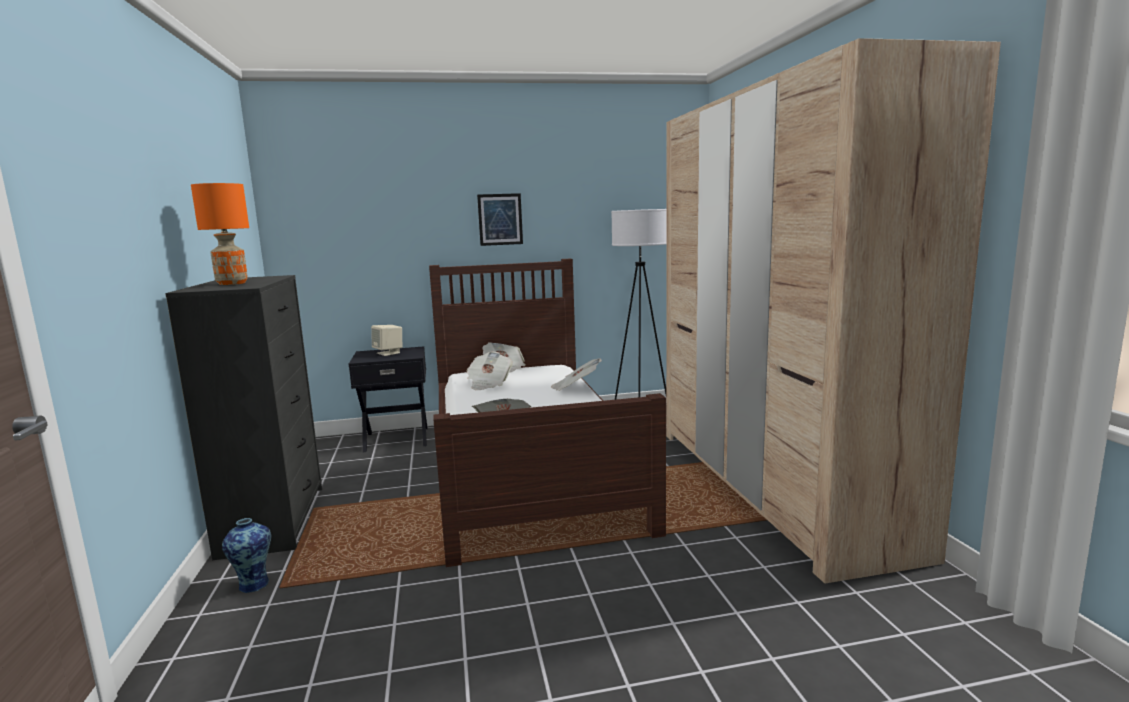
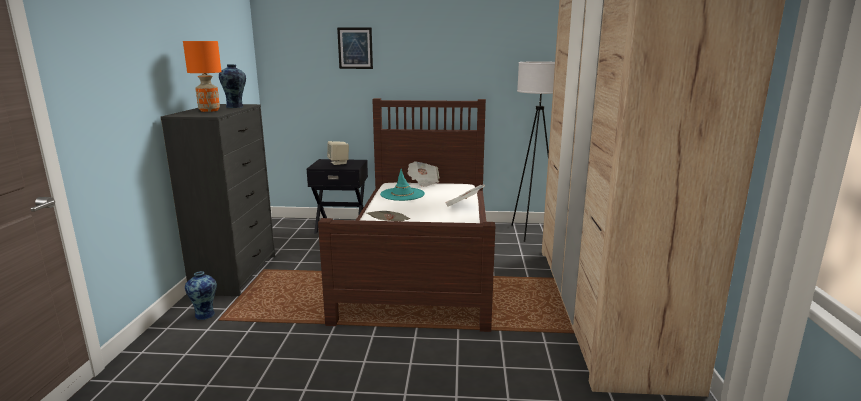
camera: 15 degrees right, 5 degrees up
newspaper [466,352,513,390] -> turquoise hat [380,169,425,201]
picture [477,193,523,246] -> picture moved to [337,27,373,69]
none -> vase [219,64,246,108]

